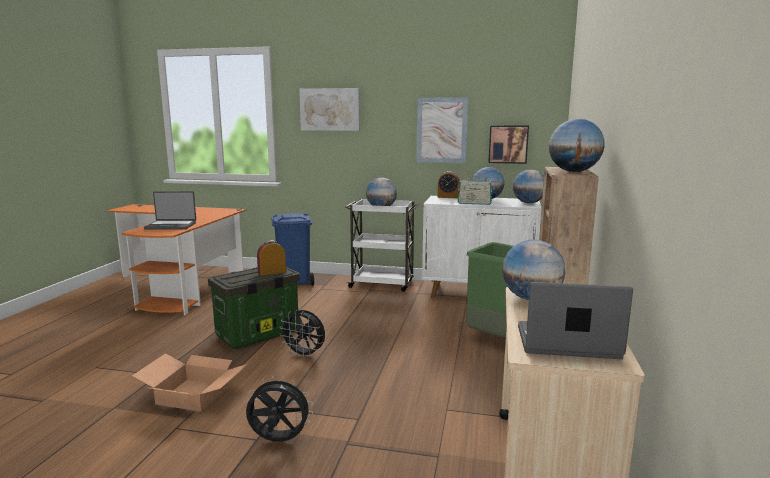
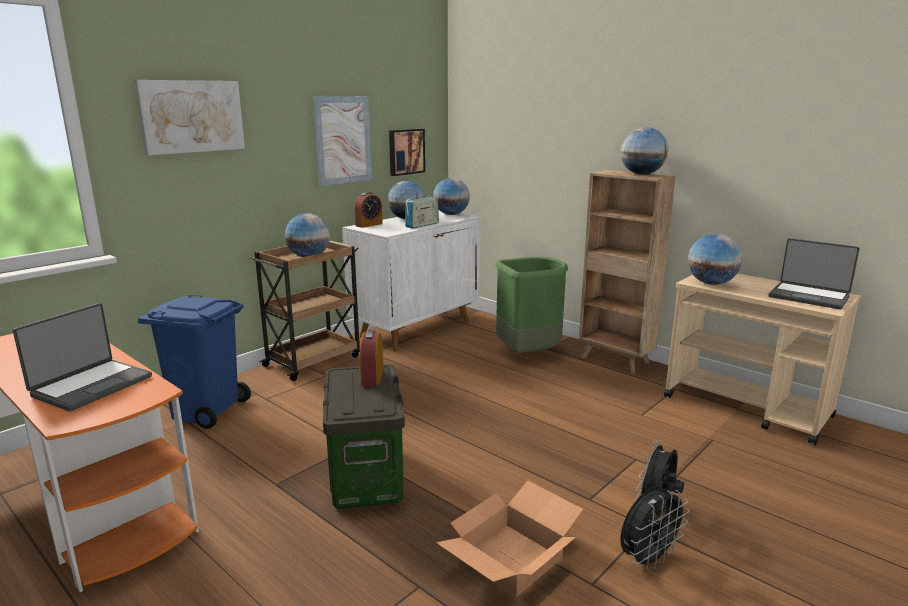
camera: 60 degrees left, 5 degrees up
black fan [279,310,325,359] -> black fan moved to [620,486,690,571]
white cart [346,199,419,292] -> brown cart [249,240,360,381]
laptop [518,282,633,359] -> laptop turned 90 degrees counterclockwise [769,238,860,309]

